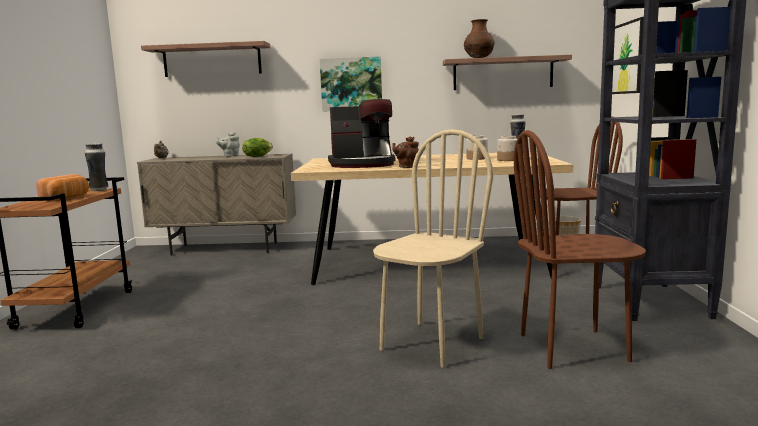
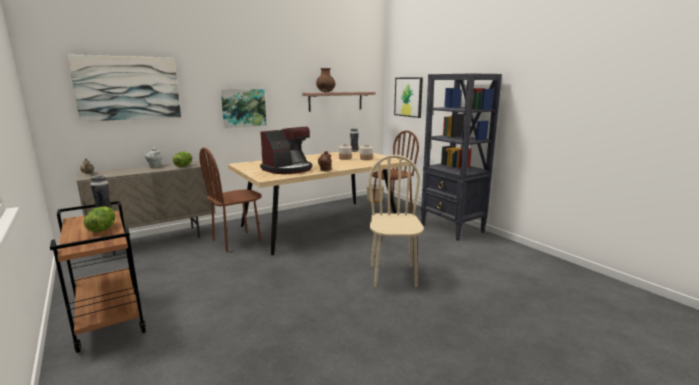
camera: 35 degrees left, 5 degrees up
bread [36,174,89,201] -> lettuce [84,206,115,232]
shelf [141,41,271,77] -> picture [68,55,181,122]
brown chair [514,130,646,369] -> brown chair moved to [199,148,262,252]

